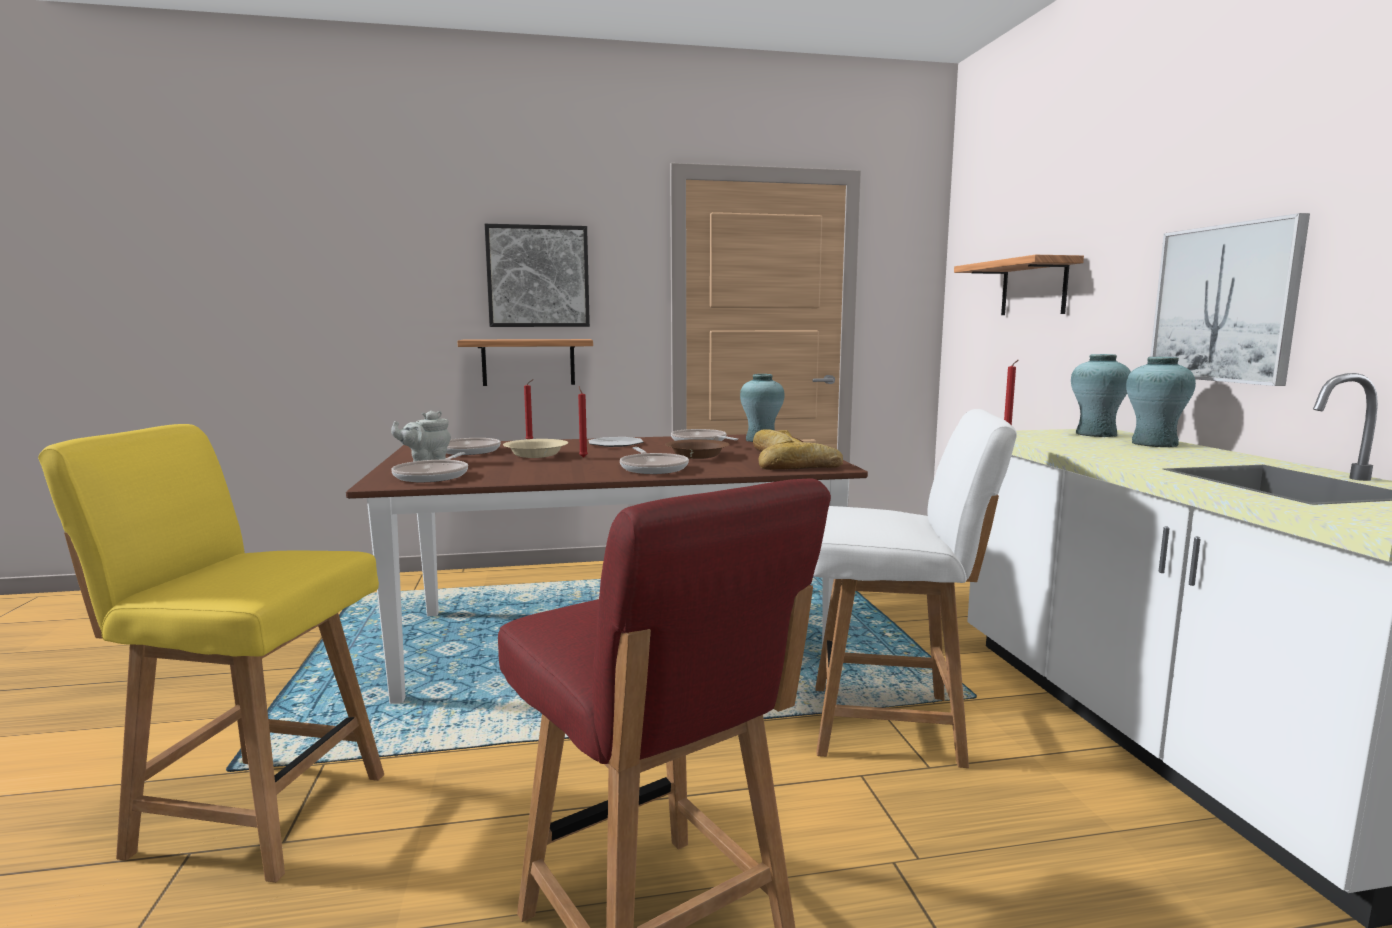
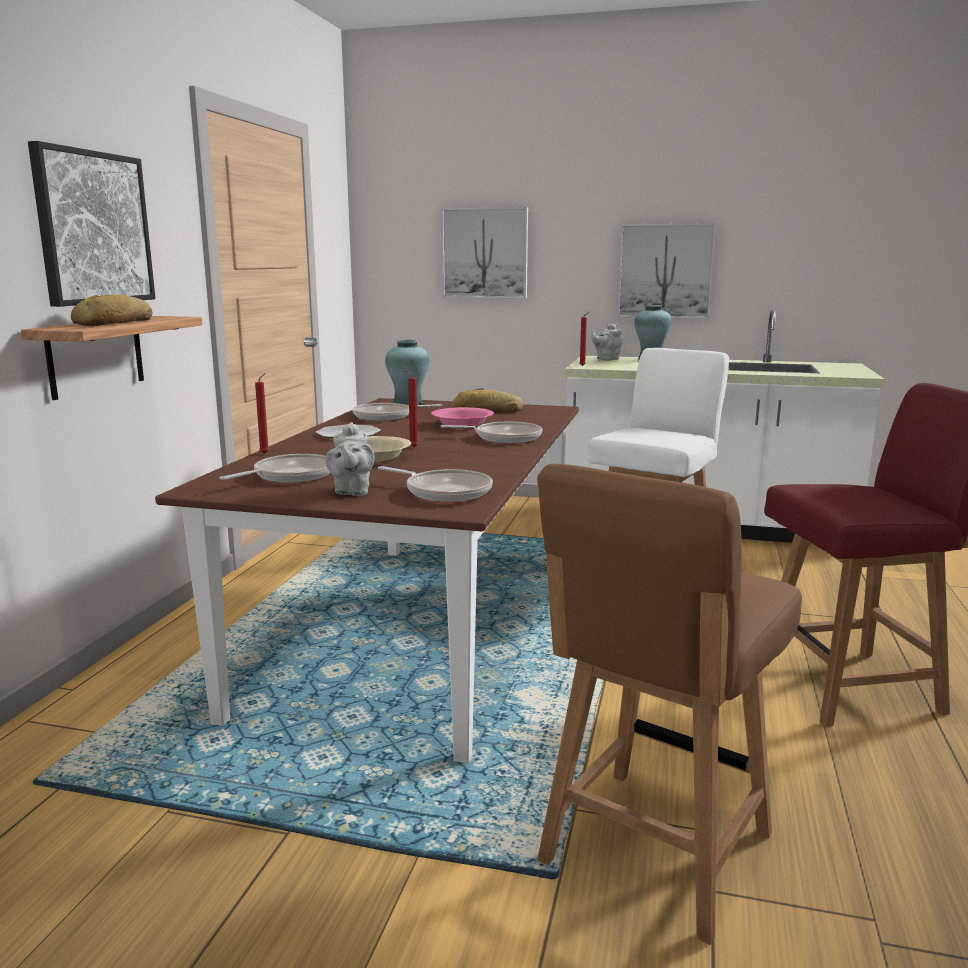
camera: 65 degrees left, 5 degrees up
yellow chair [38,424,384,883] -> brown chair [537,464,802,945]
brown bowl [665,439,730,459] -> pink bowl [431,407,494,426]
bread [758,440,843,470] -> bread moved to [71,294,153,326]
shelf [954,255,1084,315] -> picture [441,207,528,299]
turquoise vase [1071,354,1131,437] -> grey teapot [592,323,622,361]

